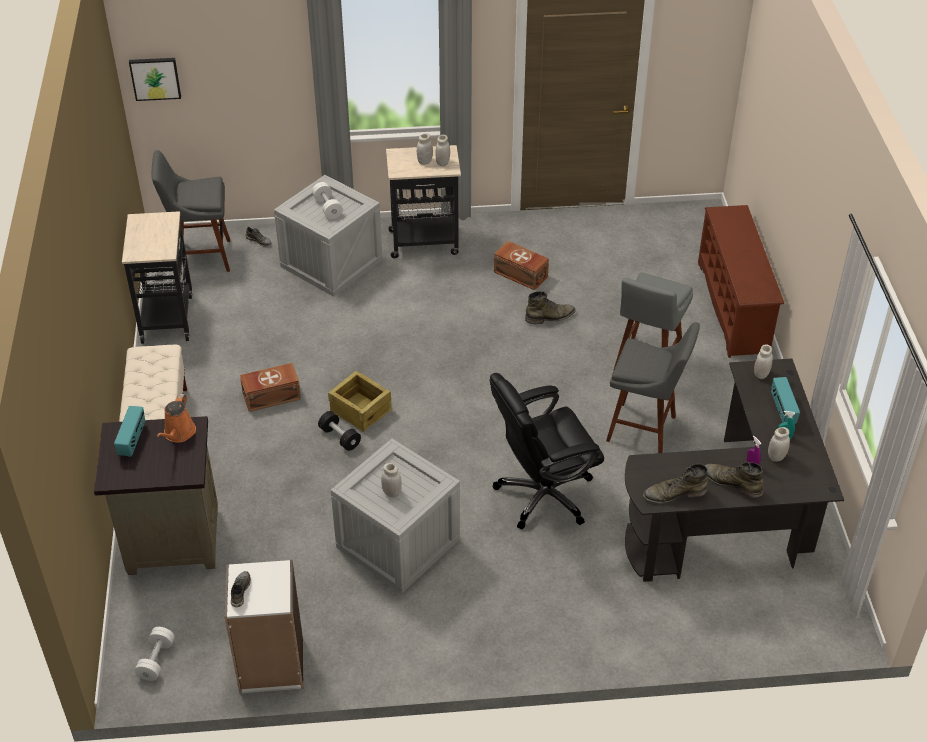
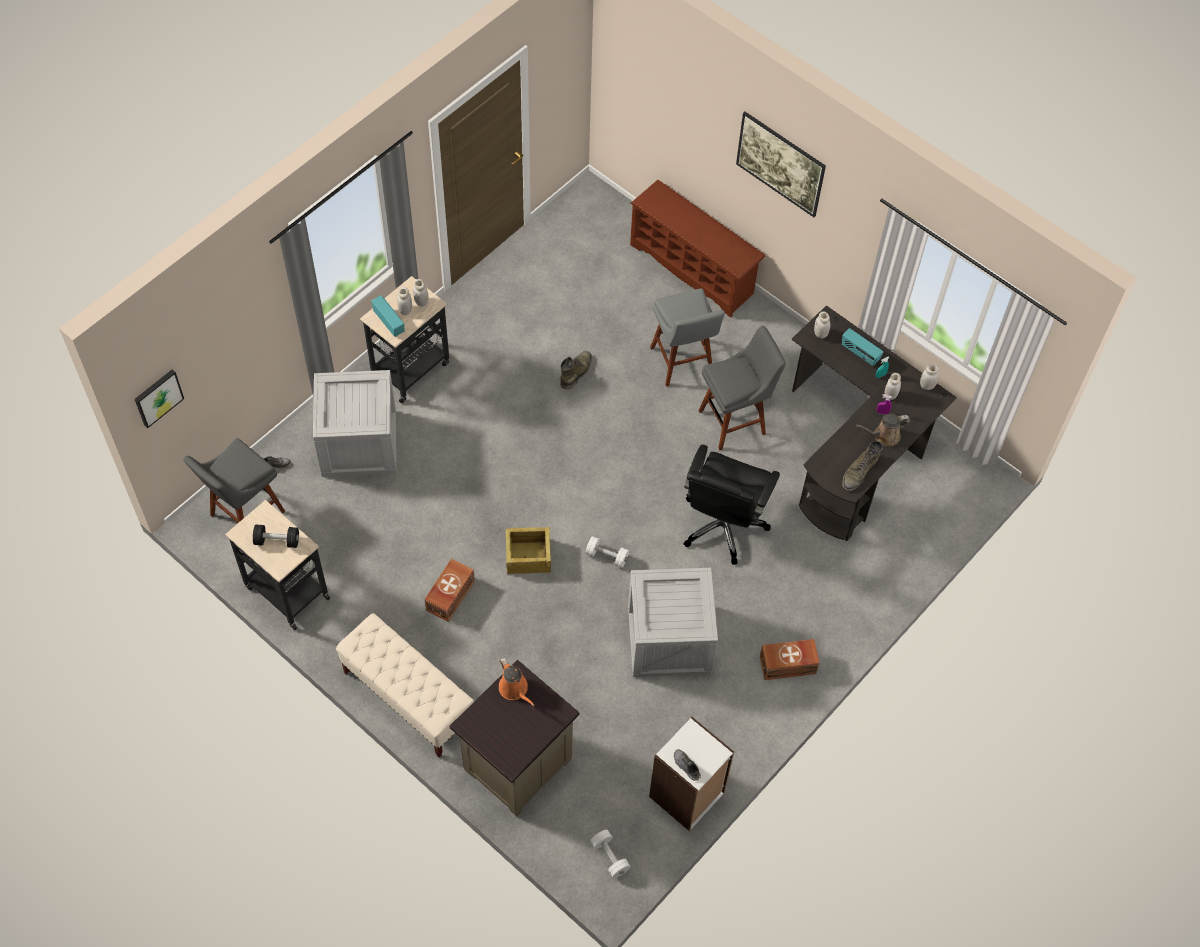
camera: 45 degrees left, 15 degrees up
radio [114,406,145,457] -> radio moved to [371,295,404,337]
white dumbbell [312,182,343,219] -> white dumbbell moved to [585,536,629,568]
black dumbbell [318,411,361,451] -> black dumbbell moved to [253,525,299,548]
white jar [381,463,402,498] -> white jar moved to [920,365,939,390]
brown storage box [494,241,549,290] -> brown storage box moved to [760,639,820,680]
green boot [705,462,764,498] -> brown watering can [856,414,910,446]
none -> picture [736,112,826,217]

